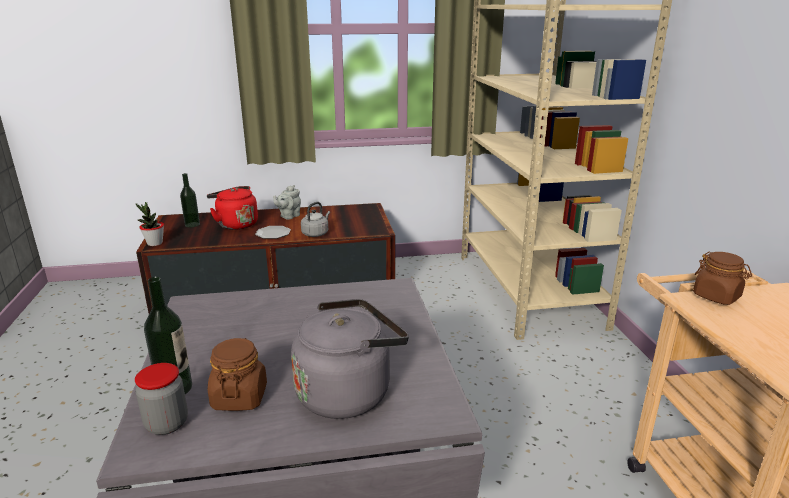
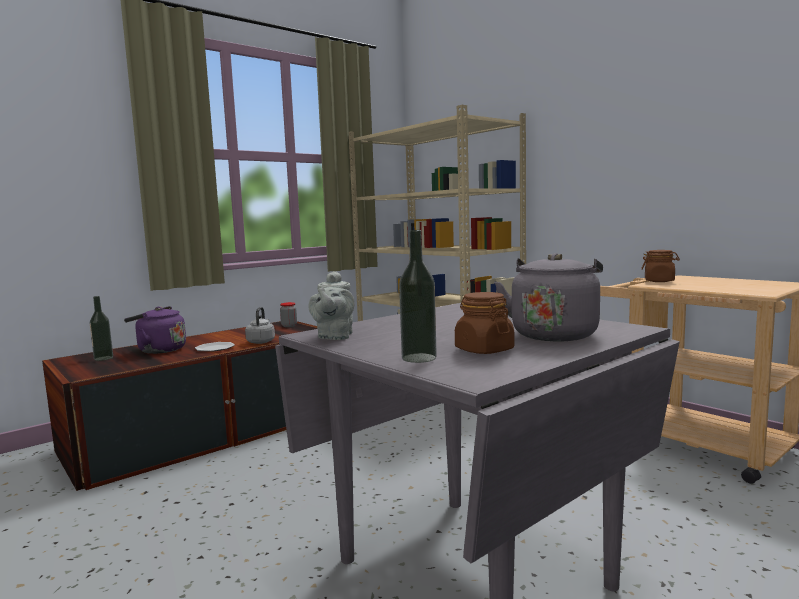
camera: 30 degrees left, 15 degrees down
jar [135,363,188,435] -> jar moved to [280,302,297,327]
potted plant [136,202,164,246] -> none
red kettle [207,186,258,230] -> purple kettle [124,306,186,354]
grey teapot [273,185,301,219] -> grey teapot moved to [309,271,355,340]

